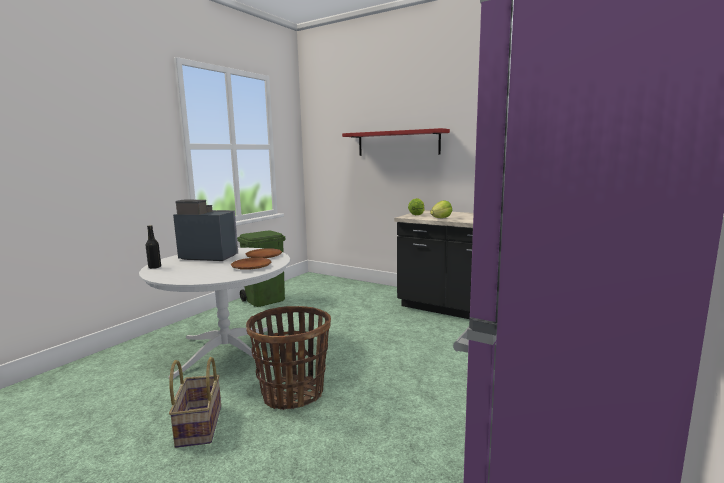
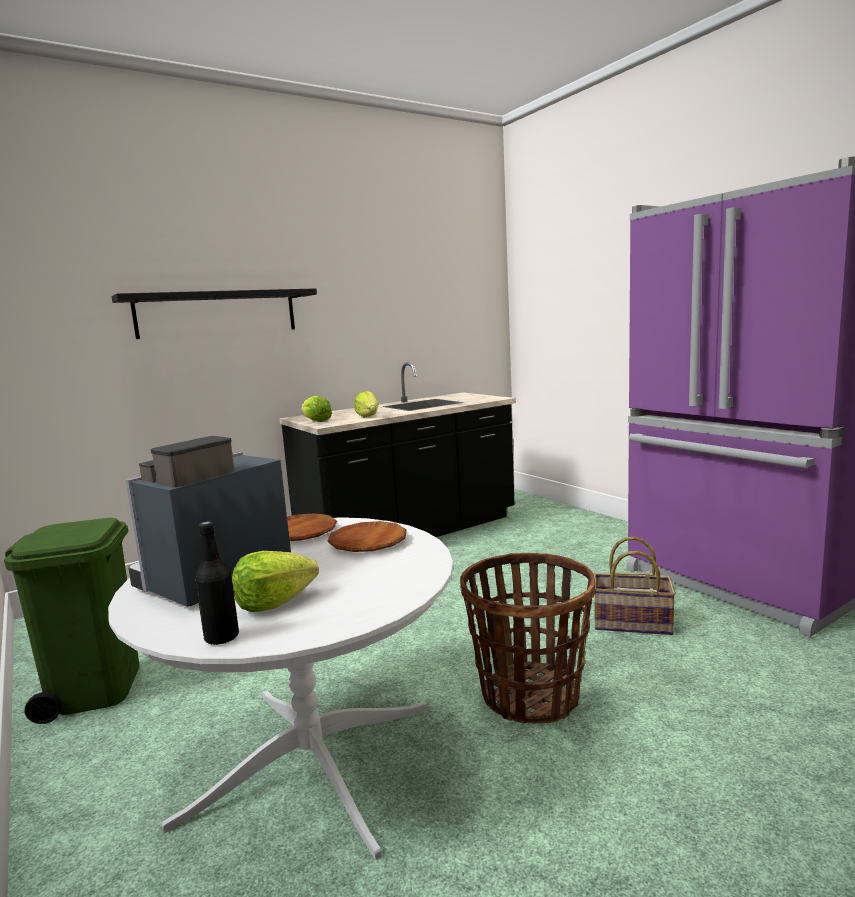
camera: 65 degrees left, 0 degrees up
basket [169,357,221,448] -> basket moved to [593,537,676,635]
red shelf [342,128,450,156] -> black shelf [111,288,317,339]
none -> lettuce [232,551,319,612]

